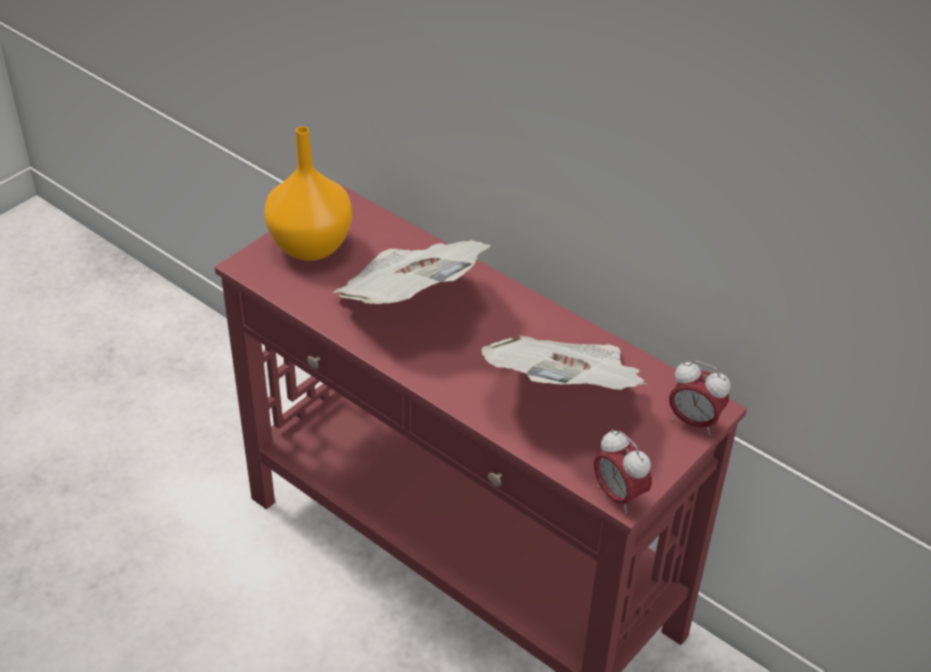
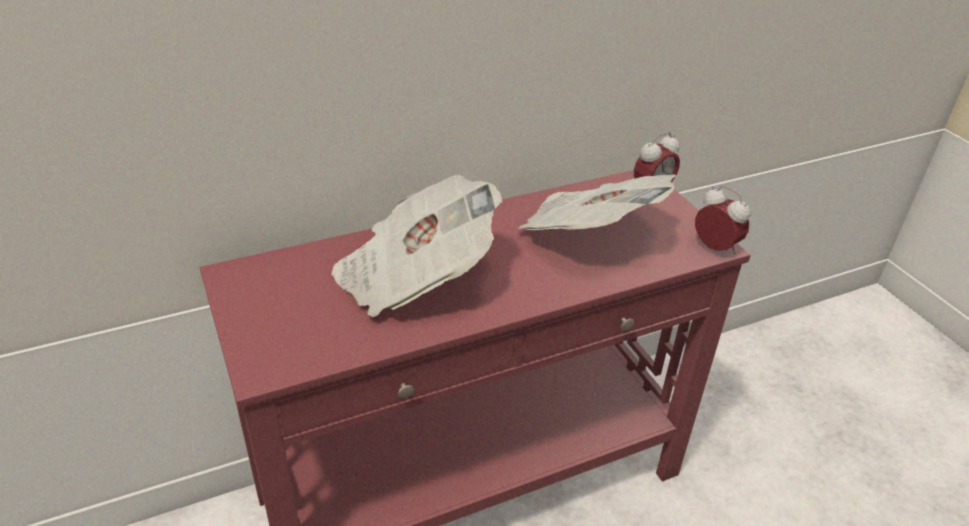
camera: 65 degrees left, 5 degrees down
orange vase [264,126,352,261] -> none
alarm clock [594,430,652,514] -> alarm clock turned 120 degrees counterclockwise [695,186,751,254]

